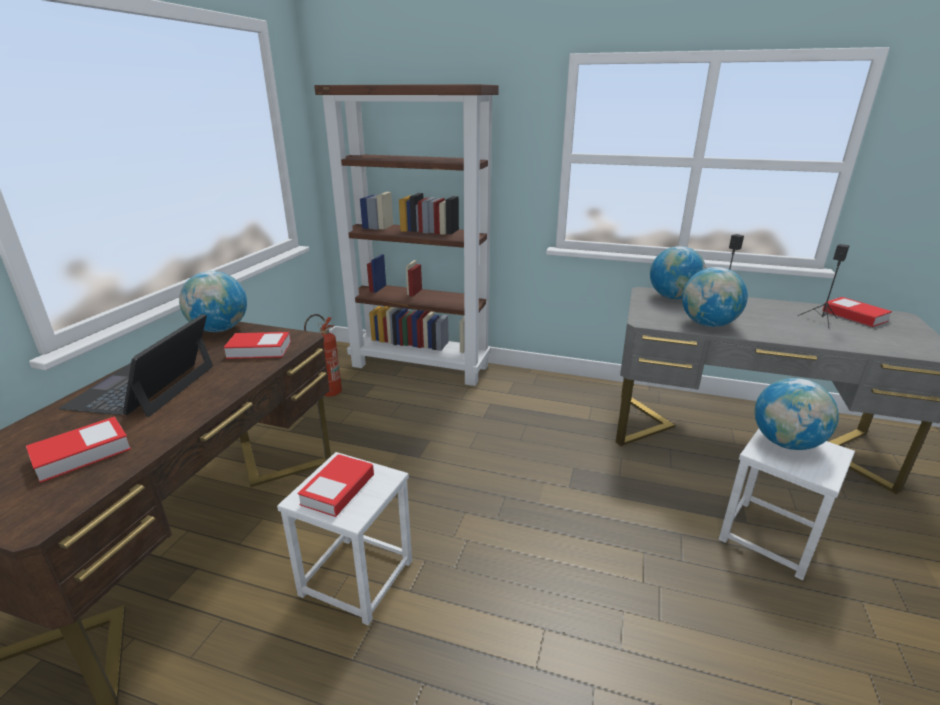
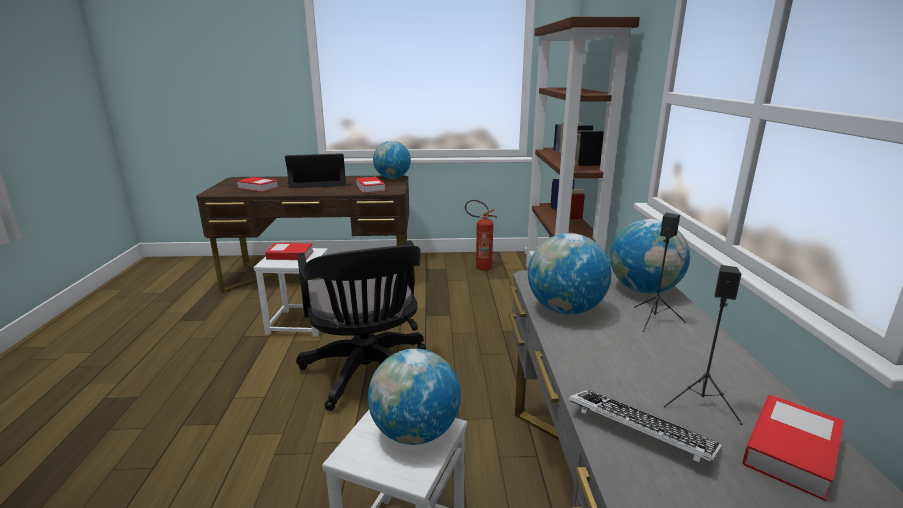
camera: 70 degrees right, 5 degrees down
none -> black office chair [296,240,426,411]
none -> keyboard [568,390,722,462]

